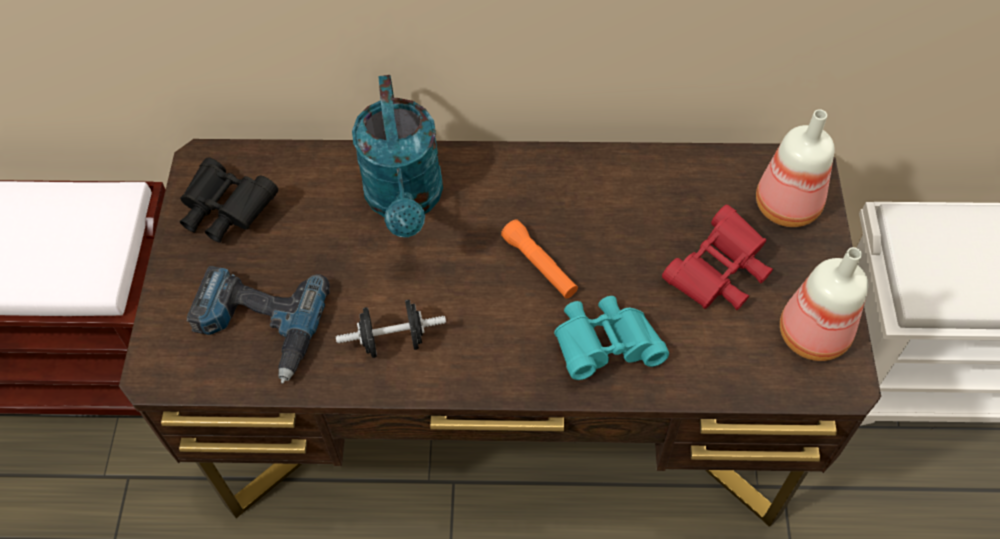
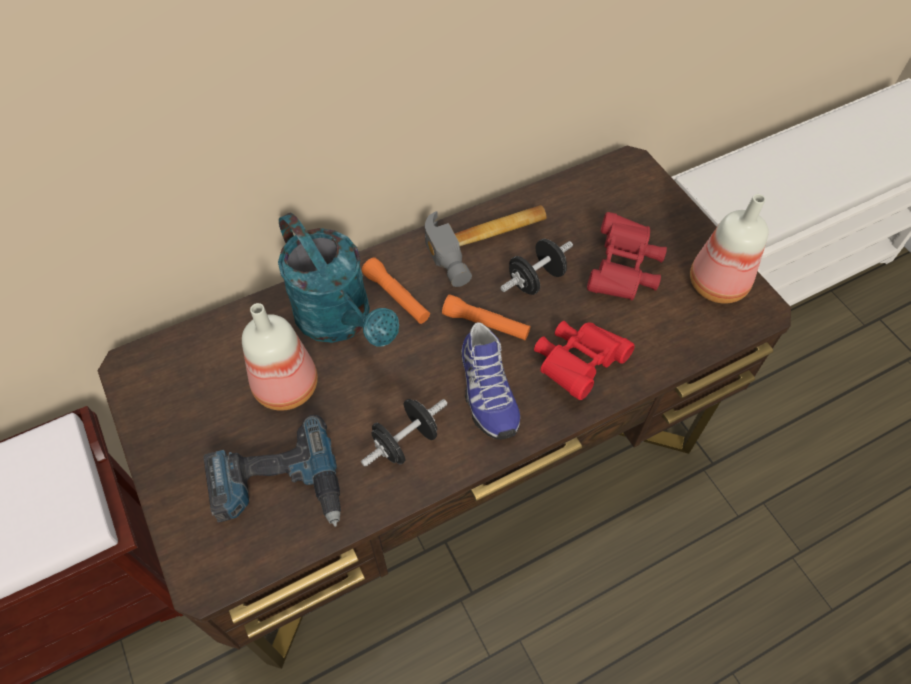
camera: 30 degrees left, 0 degrees up
black binoculars [180,157,278,242] -> none
turquoise binoculars [554,296,669,380] -> red binoculars [534,321,635,400]
bottle [756,109,835,227] -> bottle moved to [242,303,318,411]
none -> orange flashlight [362,258,430,324]
none -> hammer [425,205,547,287]
none -> shoe [461,322,520,440]
none -> black dumbbell [500,239,573,295]

